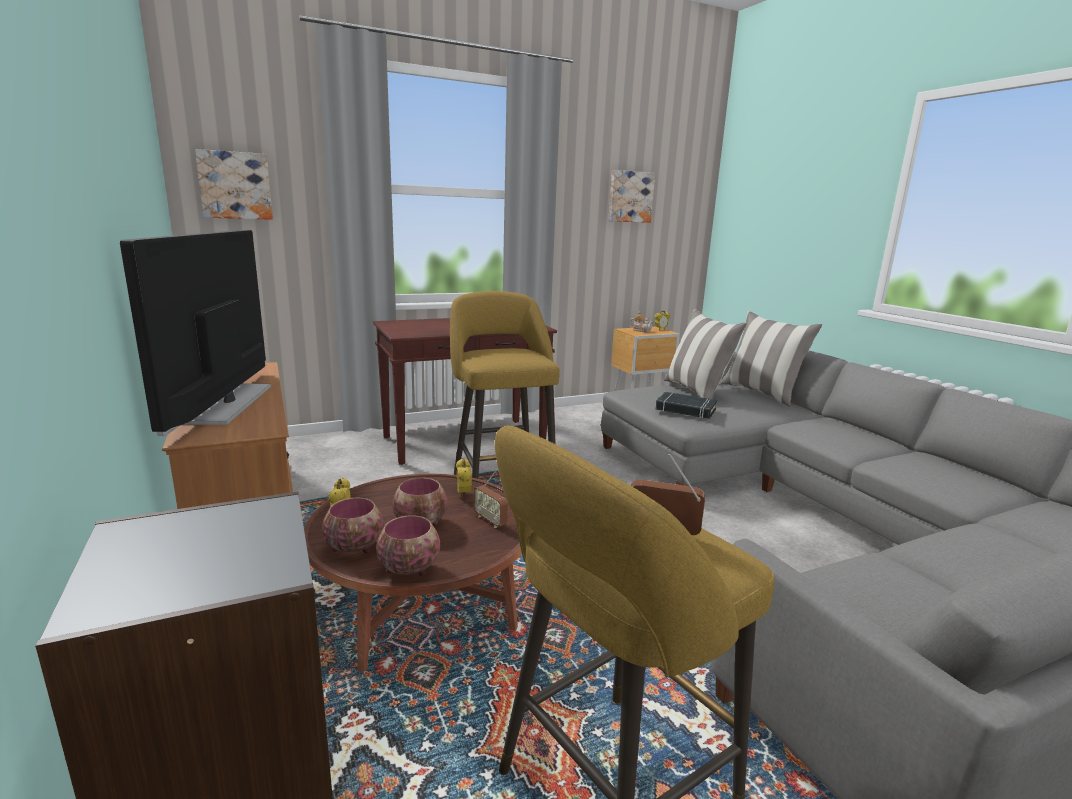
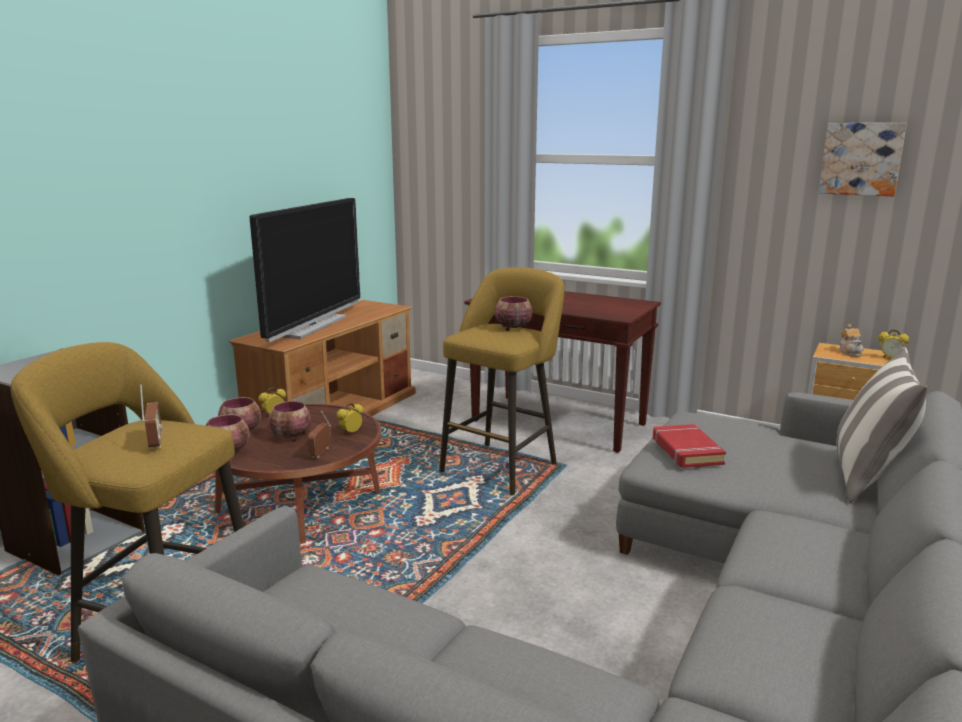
camera: 55 degrees right, 0 degrees up
television [120,230,271,436] -> television turned 150 degrees clockwise [249,198,360,342]
picture [195,149,273,220] -> none
black book [655,392,717,419] -> red book [653,424,726,468]
pillow [664,309,747,399] -> none
none -> bowl [495,296,533,331]

